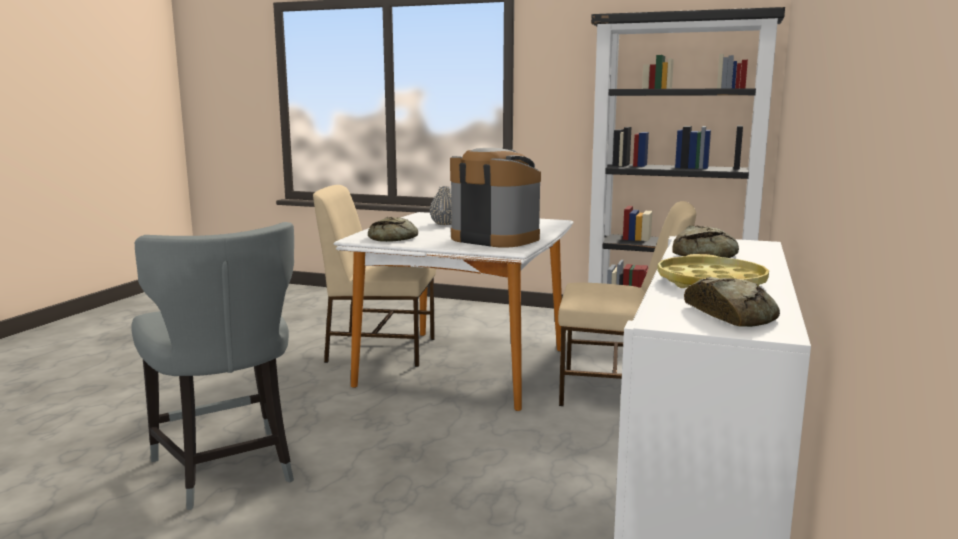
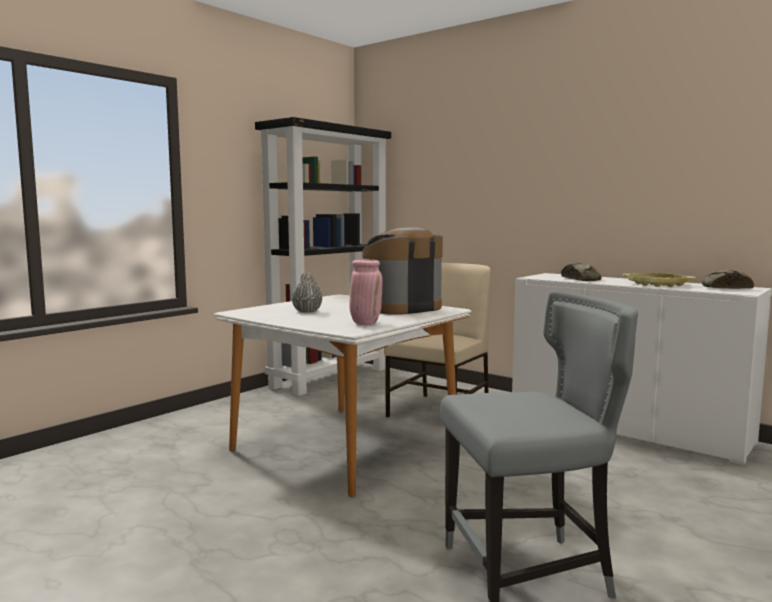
camera: 70 degrees left, 5 degrees down
beige chair [313,185,436,367] -> none
bread [368,217,418,242] -> pink vase [349,259,382,325]

